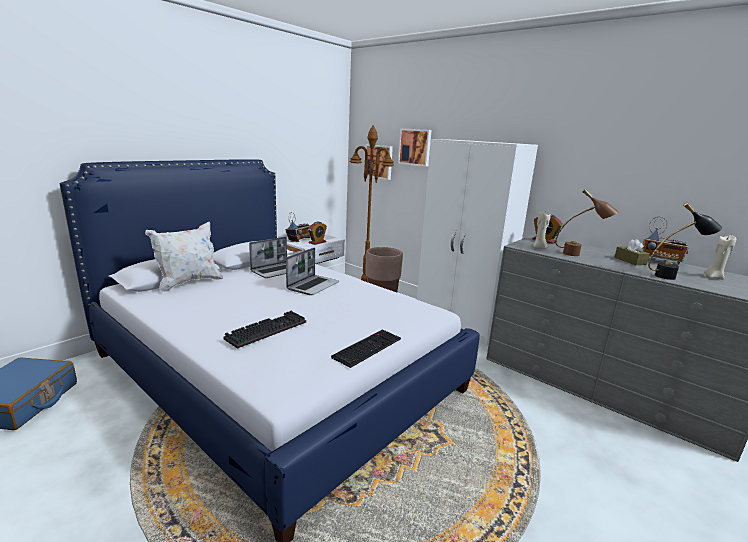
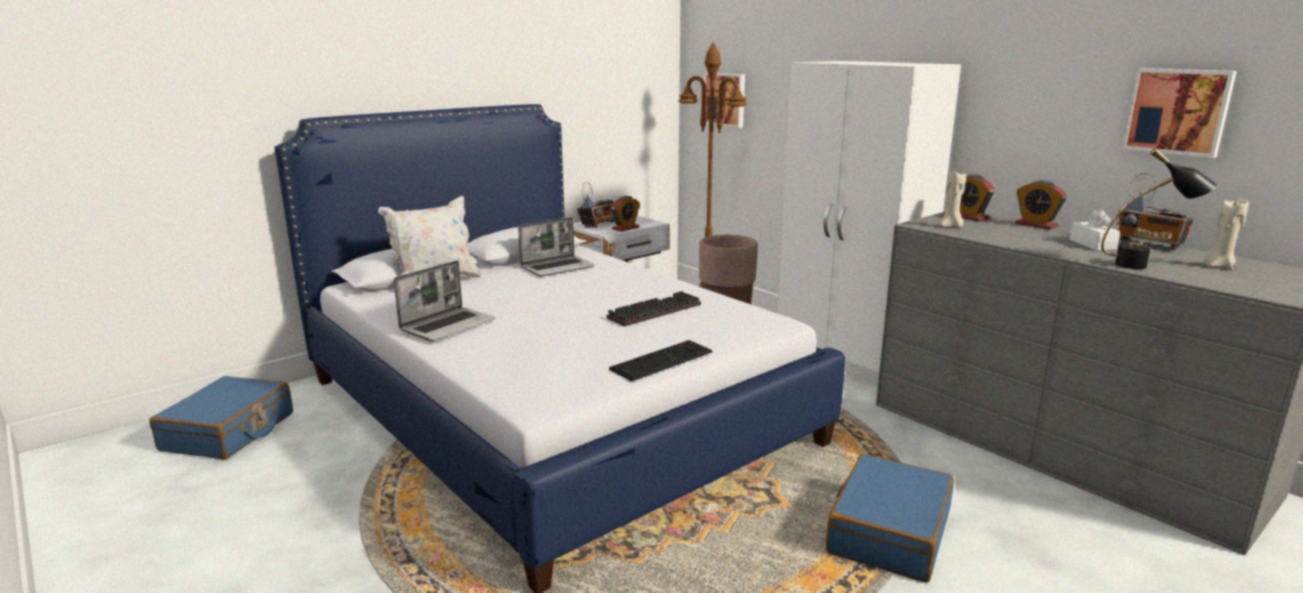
camera: 10 degrees right, 0 degrees up
keyboard [224,311,306,349] -> keyboard moved to [606,291,701,326]
laptop [286,248,339,295] -> laptop moved to [394,261,495,341]
picture [398,128,432,167] -> picture moved to [1122,68,1237,158]
brown table lamp [555,189,619,256] -> none
brown tissue box [614,239,650,265] -> white tissue box [1070,209,1120,250]
none -> blue suitcase [826,454,954,583]
none -> alarm clock [1015,180,1067,230]

